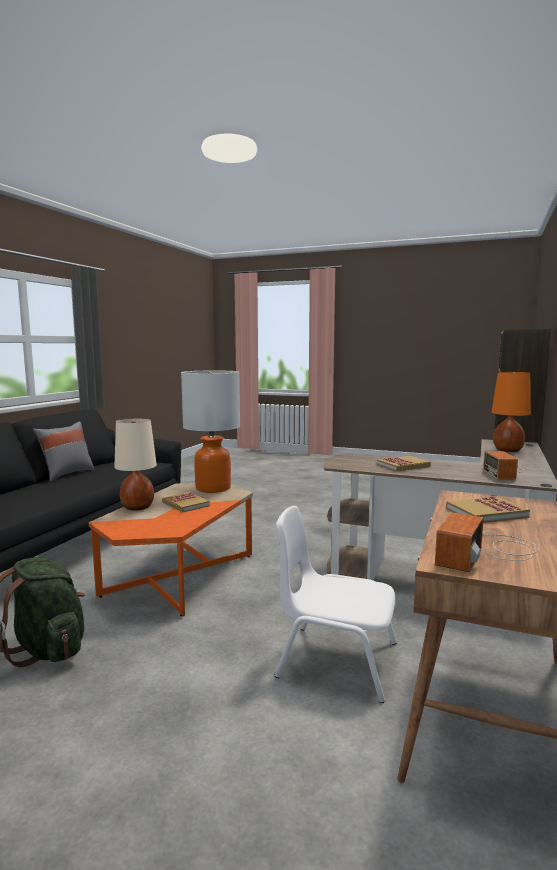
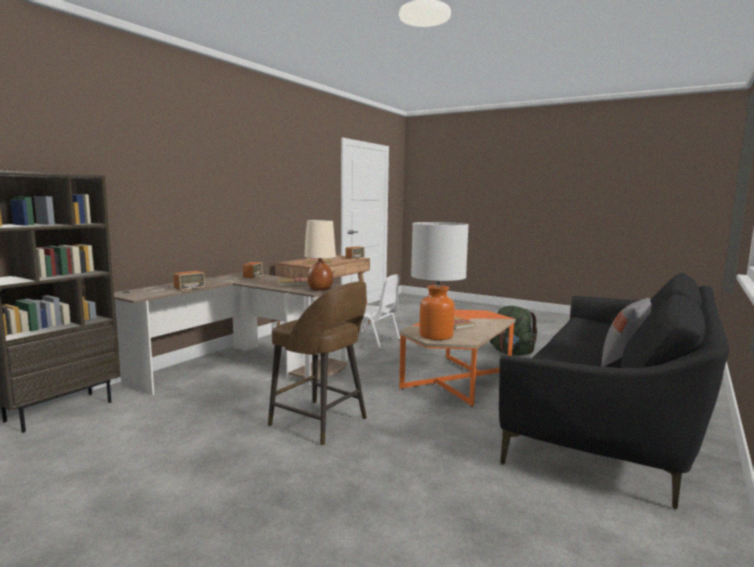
camera: 170 degrees left, 0 degrees up
beige table lamp [114,418,157,511] -> beige table lamp moved to [304,220,336,291]
orange table lamp [492,372,531,452] -> radio [143,271,205,292]
none -> brown stool [268,281,367,446]

